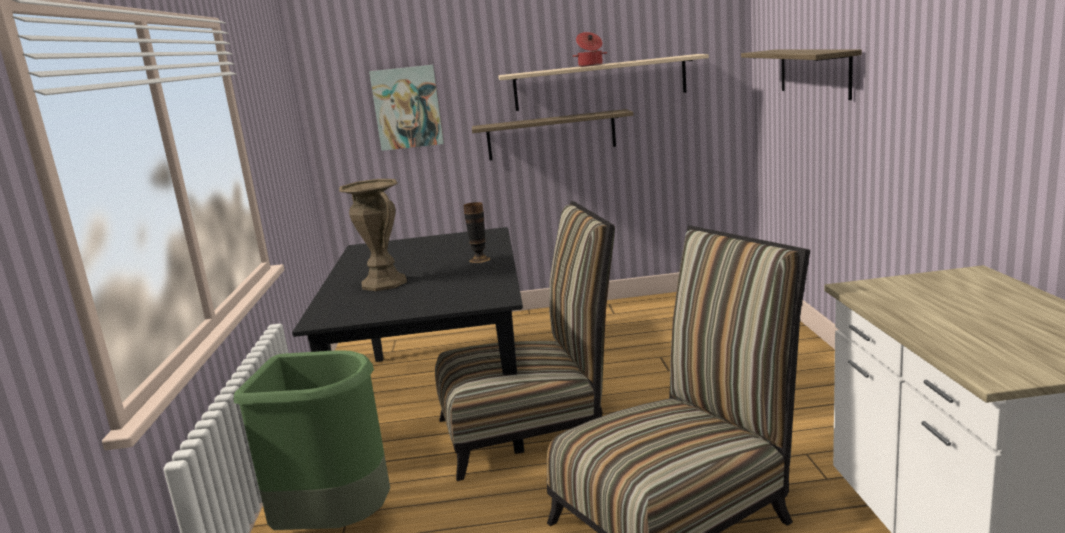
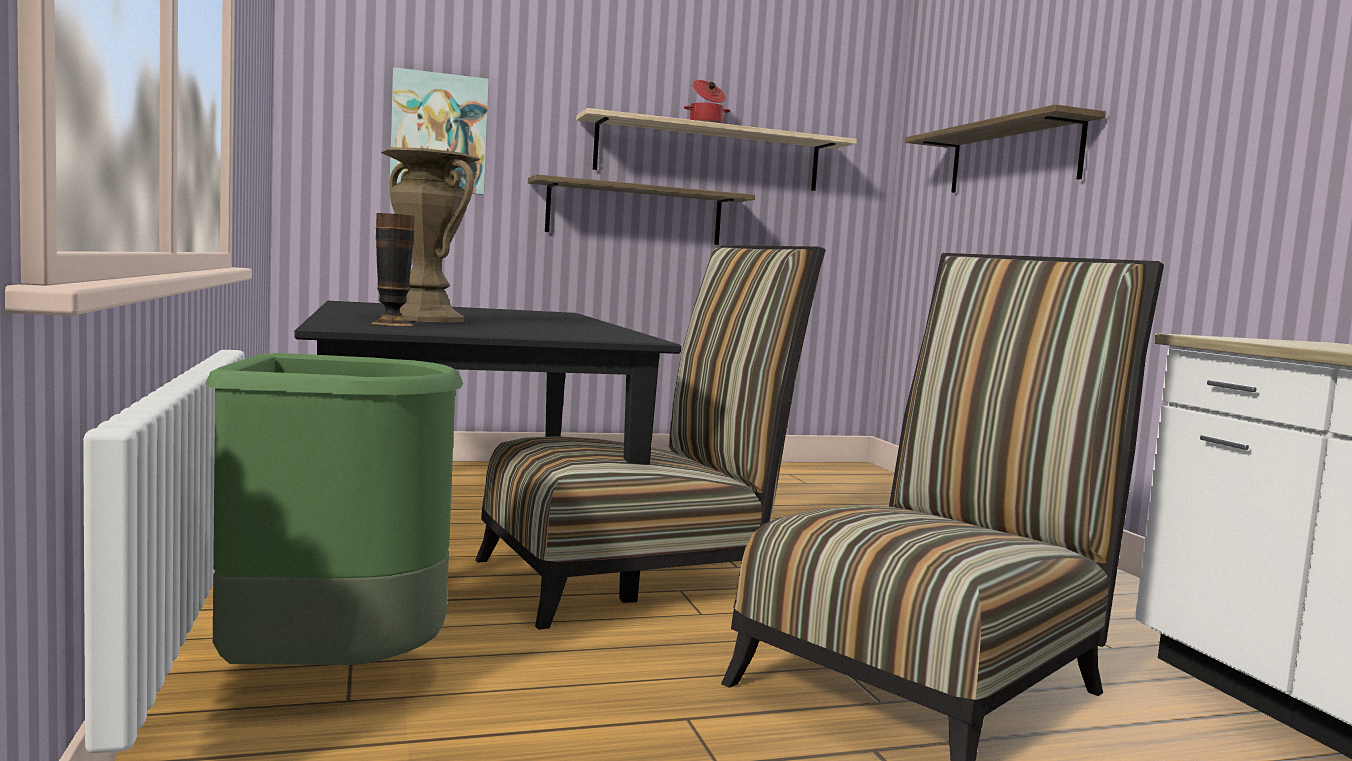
camera: 15 degrees left, 10 degrees down
vase [463,202,490,263] -> vase moved to [371,213,415,326]

